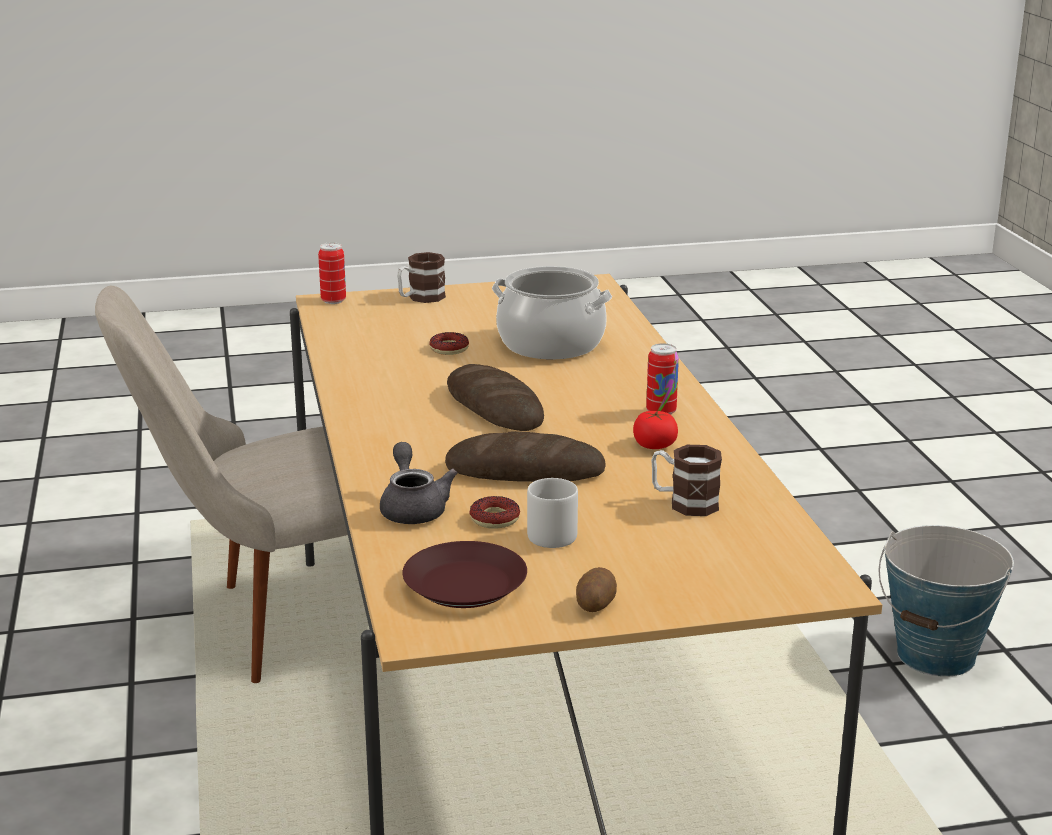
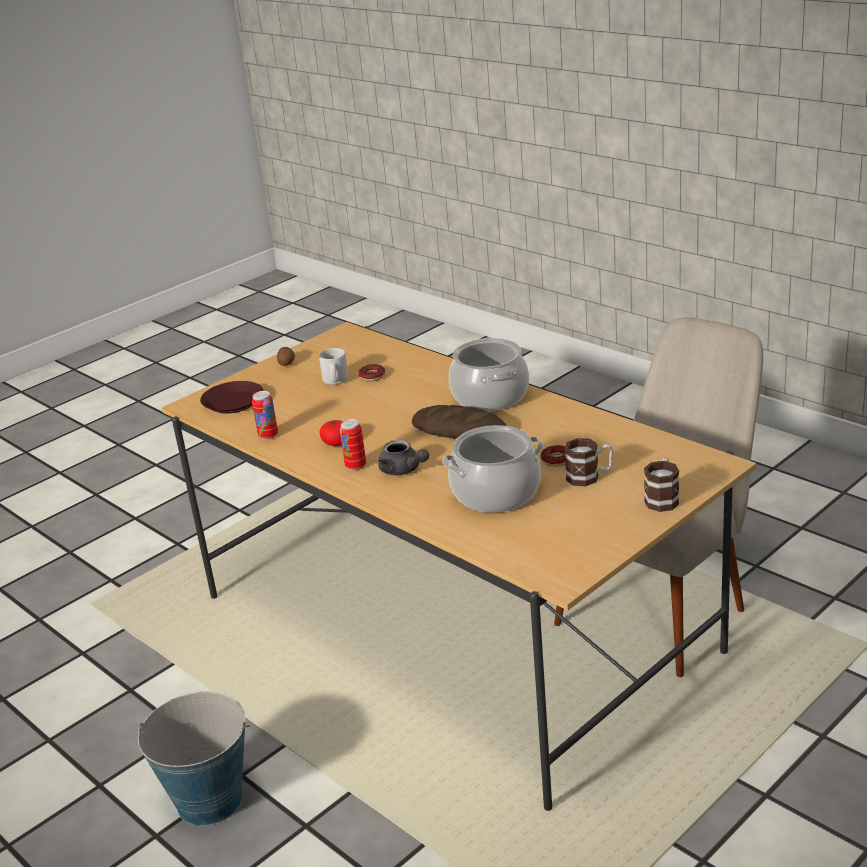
camera: 150 degrees right, 5 degrees up
can [318,242,346,304] -> can moved to [252,391,278,440]
grey teapot [380,442,458,524] -> grey teapot moved to [378,440,429,475]
brown plate [402,541,527,608] -> brown plate moved to [200,381,263,413]
bread [445,431,606,482] -> none
mug [651,445,722,516] -> mug moved to [565,438,613,486]
none -> cooking pot [449,338,529,411]

